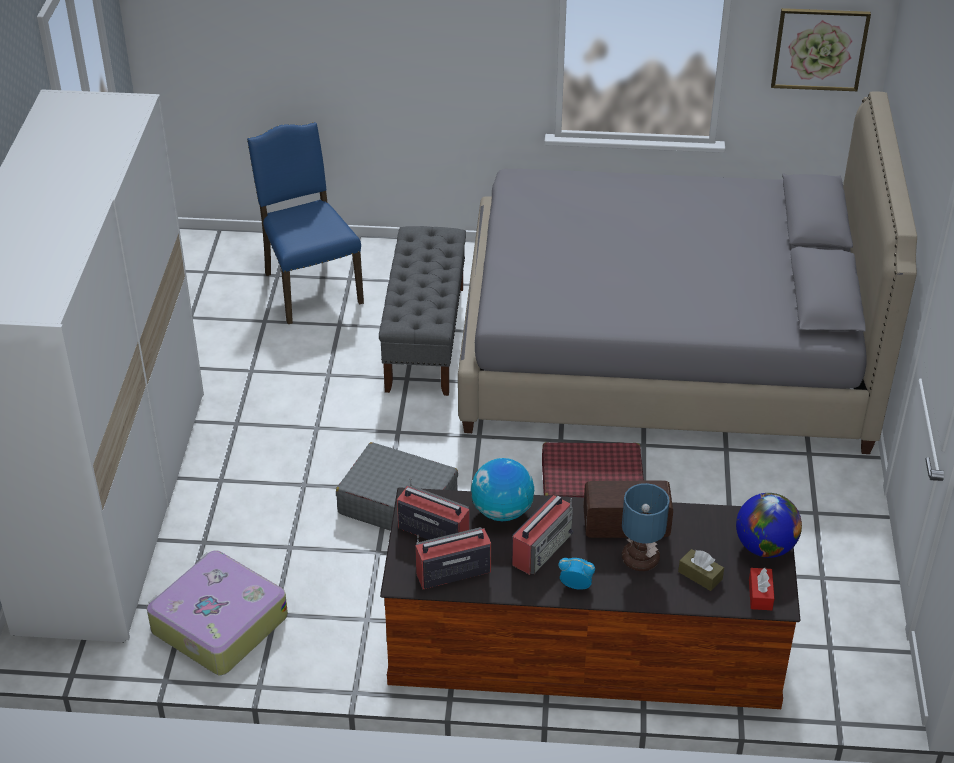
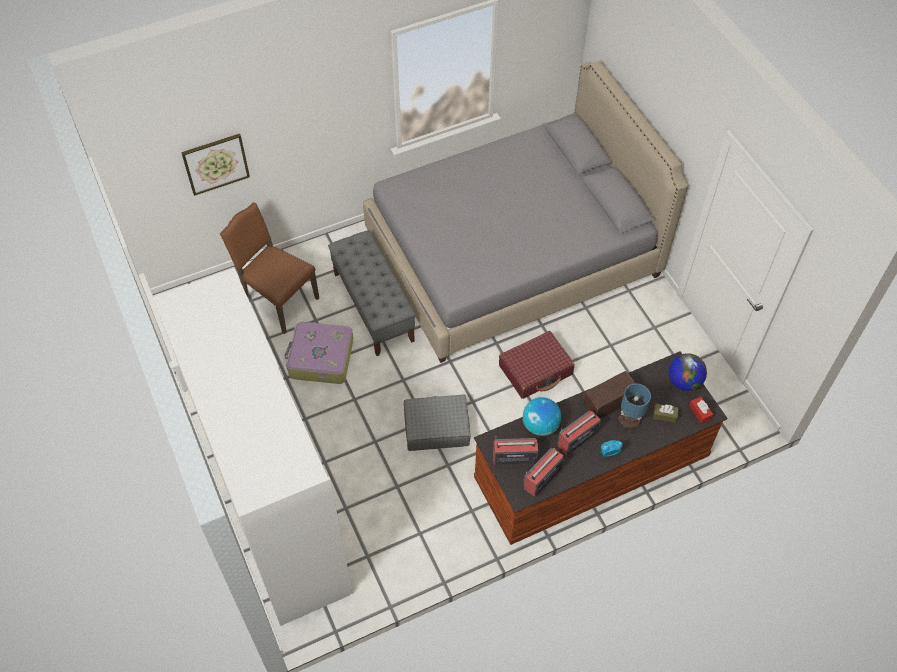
camera: 30 degrees left, 15 degrees up
suitcase [147,551,288,675] -> suitcase moved to [285,322,353,384]
blue chair [247,122,364,324] -> brown chair [220,202,319,334]
radio [512,495,574,575] -> radio turned 135 degrees counterclockwise [558,411,601,455]
picture [771,8,871,91] -> picture moved to [181,134,250,196]

